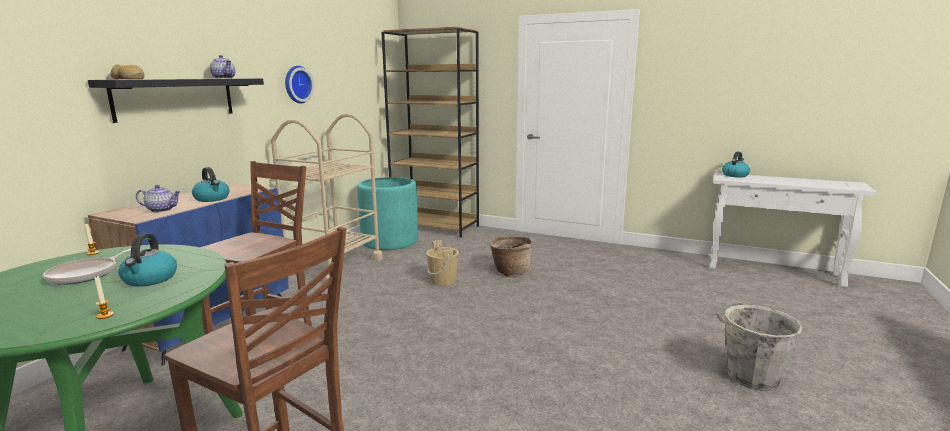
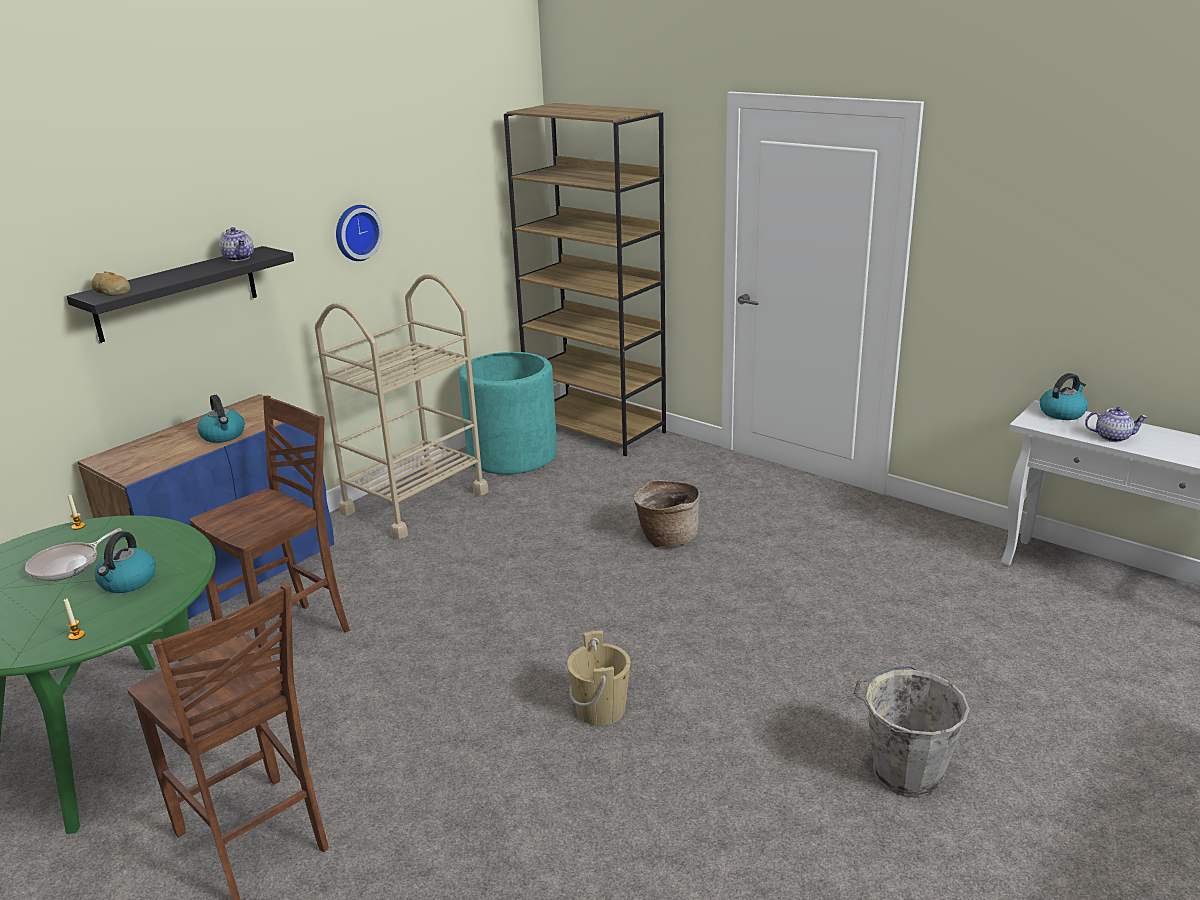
camera: 15 degrees right, 10 degrees up
teapot [136,185,181,212] -> teapot moved to [1085,407,1148,442]
beige bucket [426,240,459,286] -> beige bucket moved to [567,631,630,726]

